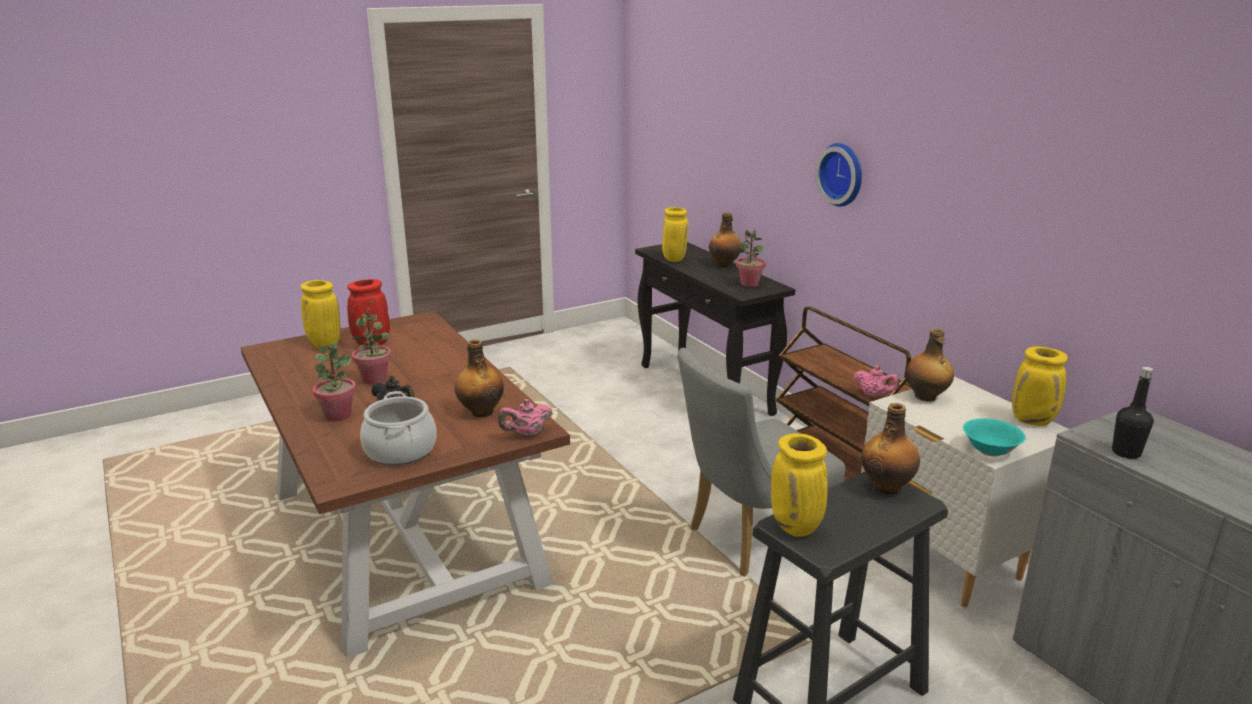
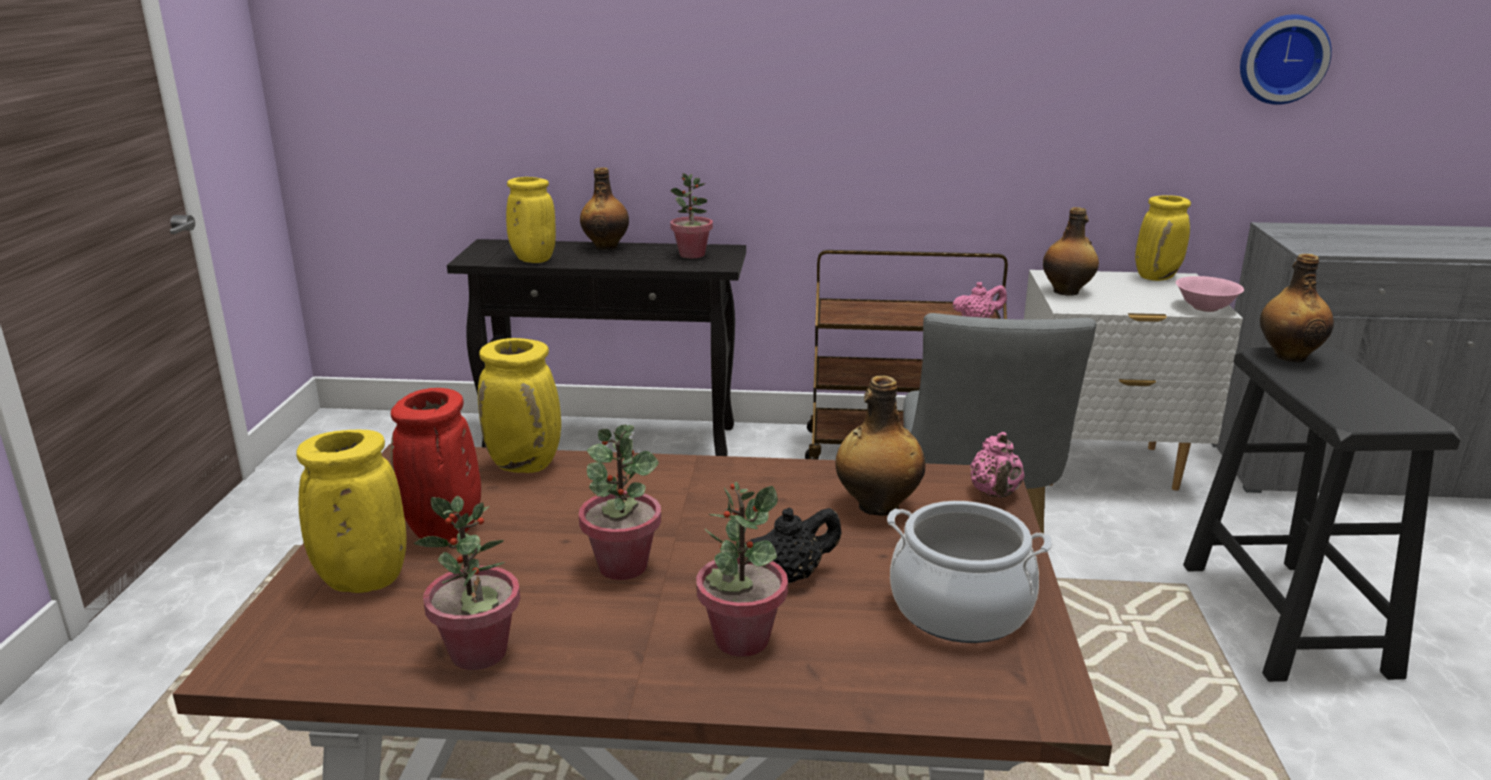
camera: 55 degrees left, 0 degrees up
yellow vase [771,433,828,537] -> yellow vase moved to [478,338,561,473]
wall clock [815,143,862,207] -> wall clock moved to [1240,14,1332,105]
turquoise bowl [963,418,1026,456] -> pink bowl [1176,276,1244,312]
black bottle [1112,367,1154,459] -> none
none -> potted plant [414,496,520,670]

